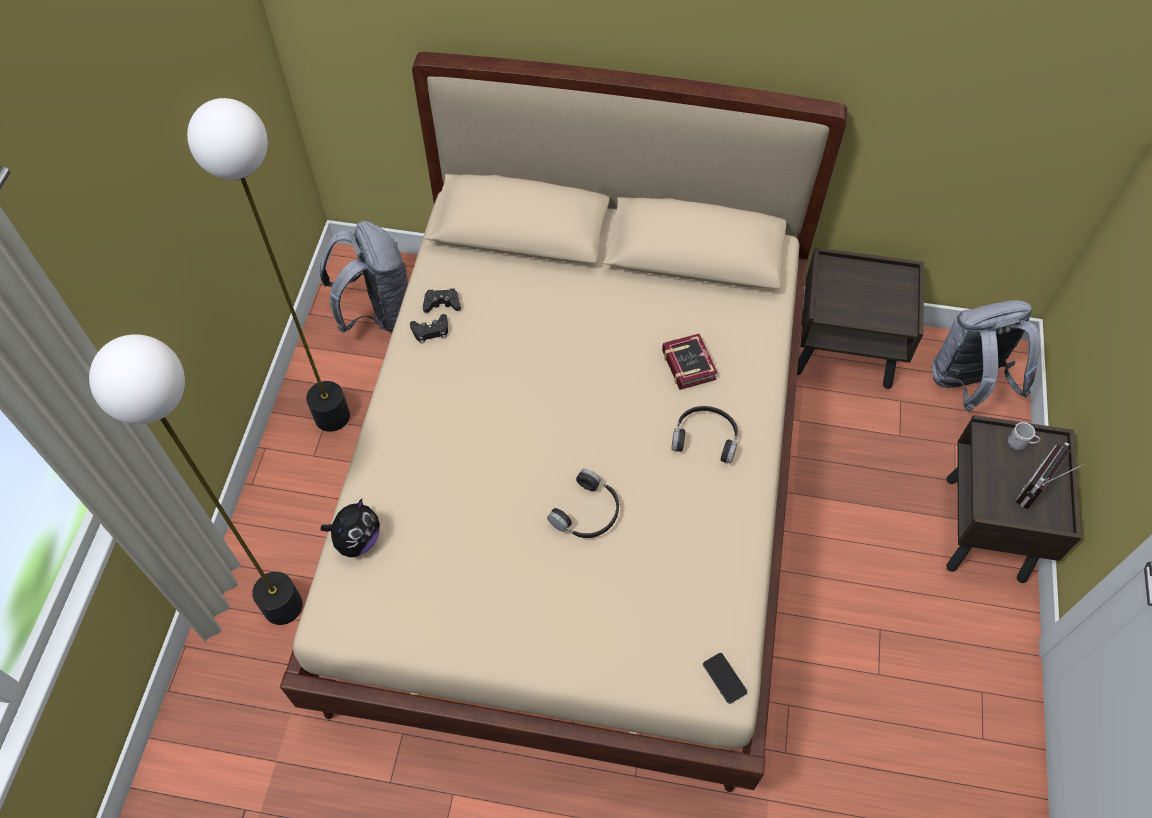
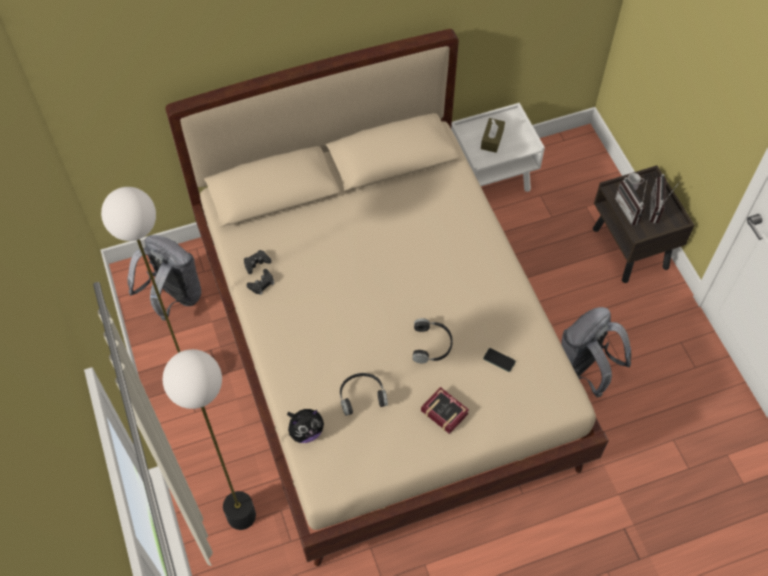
camera: 30 degrees left, 0 degrees up
plush toy [321,499,380,557] -> plush toy turned 60 degrees clockwise [287,409,324,443]
book [662,333,718,390] -> book moved to [421,387,469,434]
black headphones [672,406,738,464] -> black headphones moved to [340,373,388,416]
phone [703,653,747,704] -> phone moved to [483,348,516,372]
brown nightstand [797,247,924,389] -> white nightstand [451,103,545,192]
grey backpack [932,300,1040,411] -> grey backpack moved to [561,307,631,397]
none -> brown tissue box [481,118,505,153]
none -> radio [615,177,648,225]

